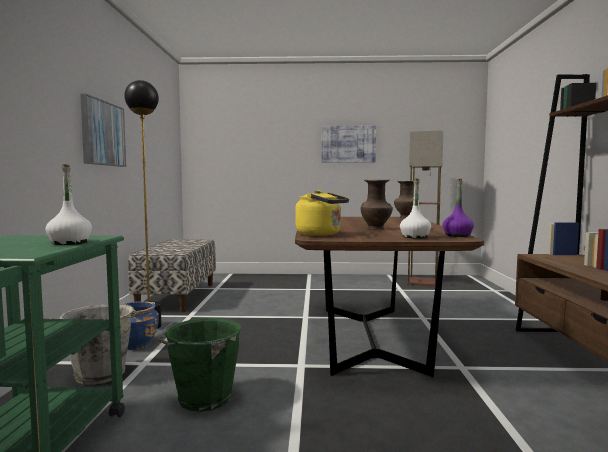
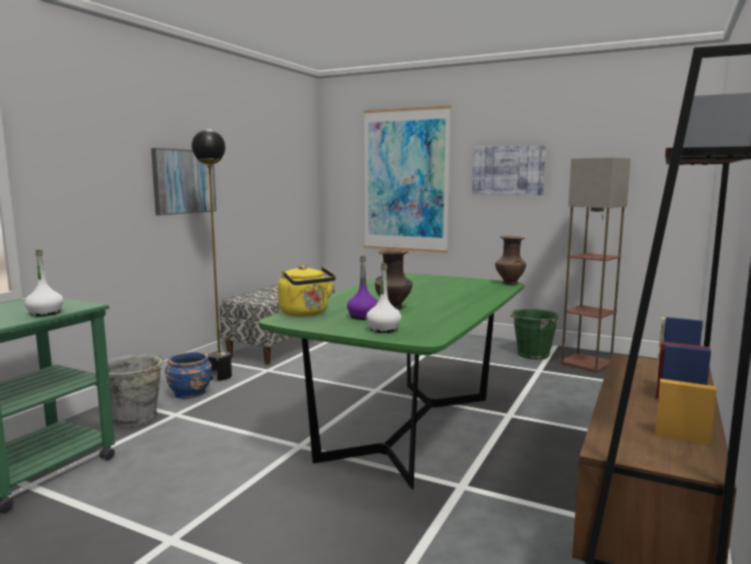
camera: 25 degrees right, 5 degrees up
green bucket [158,318,242,412] -> green bucket moved to [510,309,559,360]
brown dining table [295,217,484,377] -> green dining table [259,273,524,489]
purple bottle [443,179,474,237] -> purple bottle moved to [347,256,378,320]
none -> picture [364,105,451,253]

